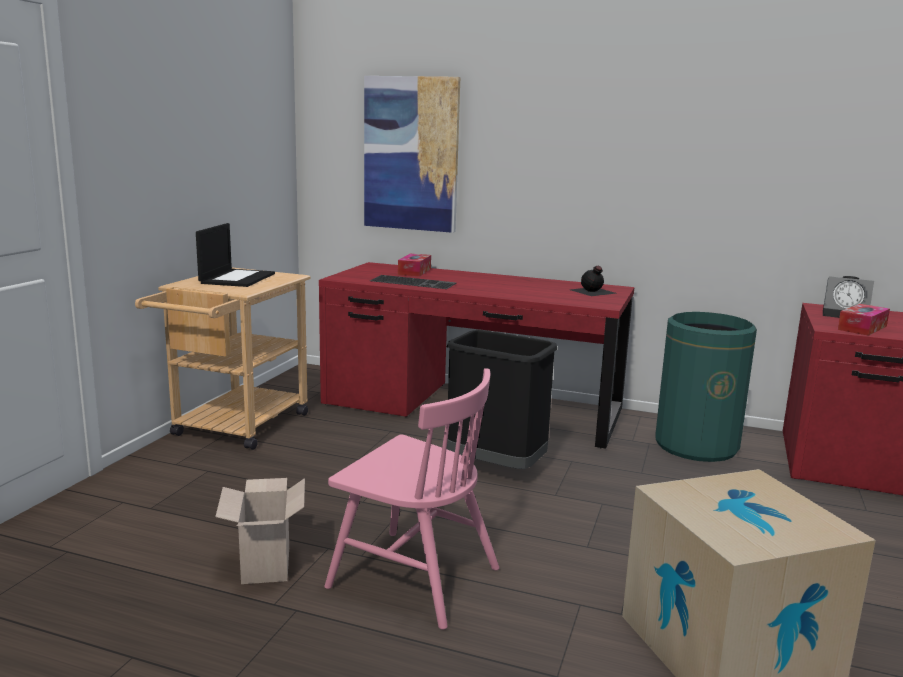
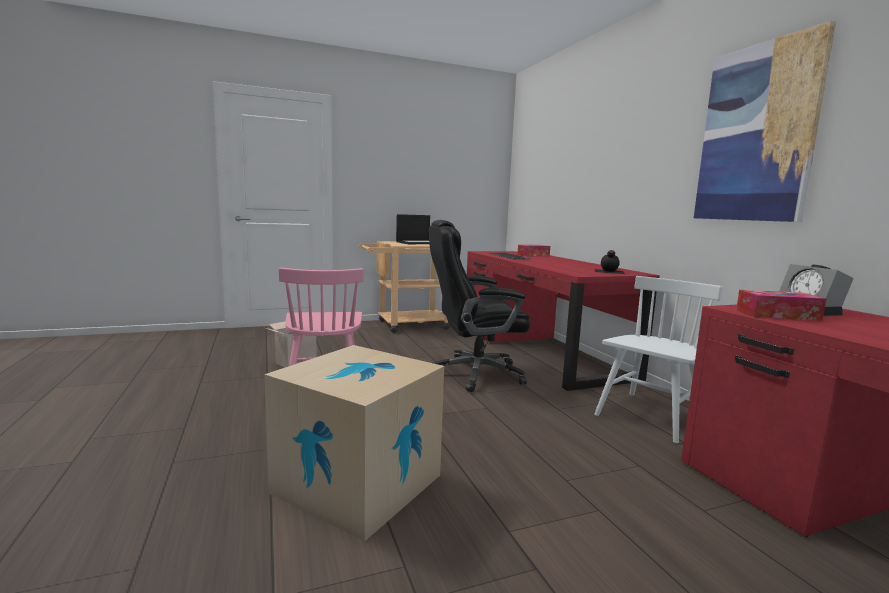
camera: 50 degrees right, 5 degrees down
picture [364,76,460,233] -> picture moved to [694,20,836,222]
black trash can [447,330,557,469] -> black office chair [429,220,530,392]
green trash can [656,312,757,462] -> white chair [594,276,722,443]

